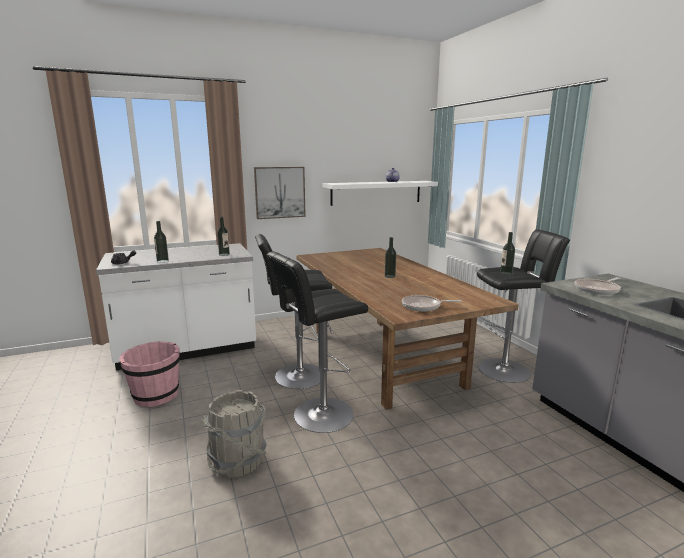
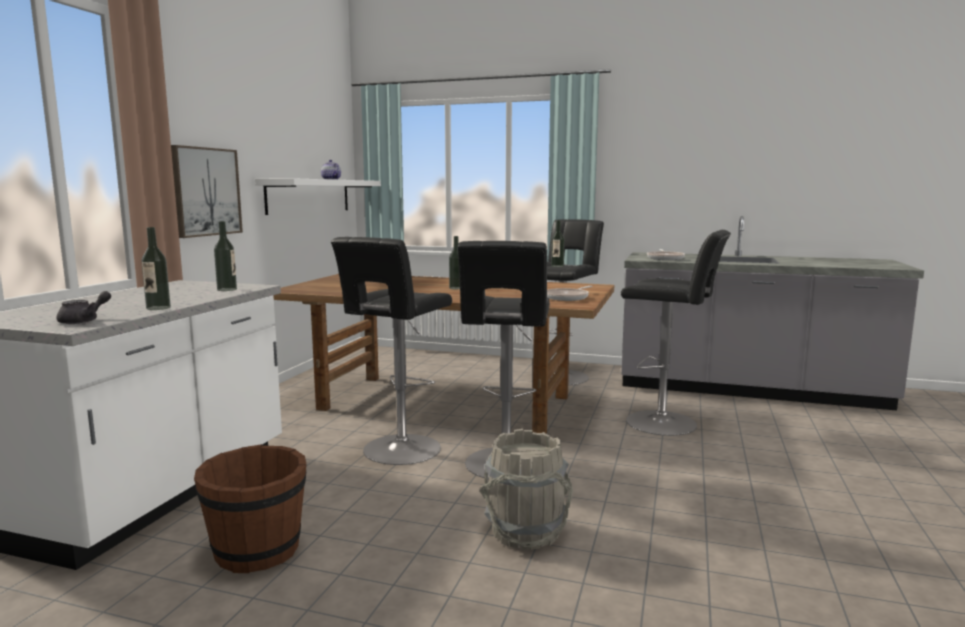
camera: 50 degrees left, 5 degrees down
pink bucket [119,341,180,407] -> brown bucket [194,444,306,573]
none -> black stool [621,230,731,436]

